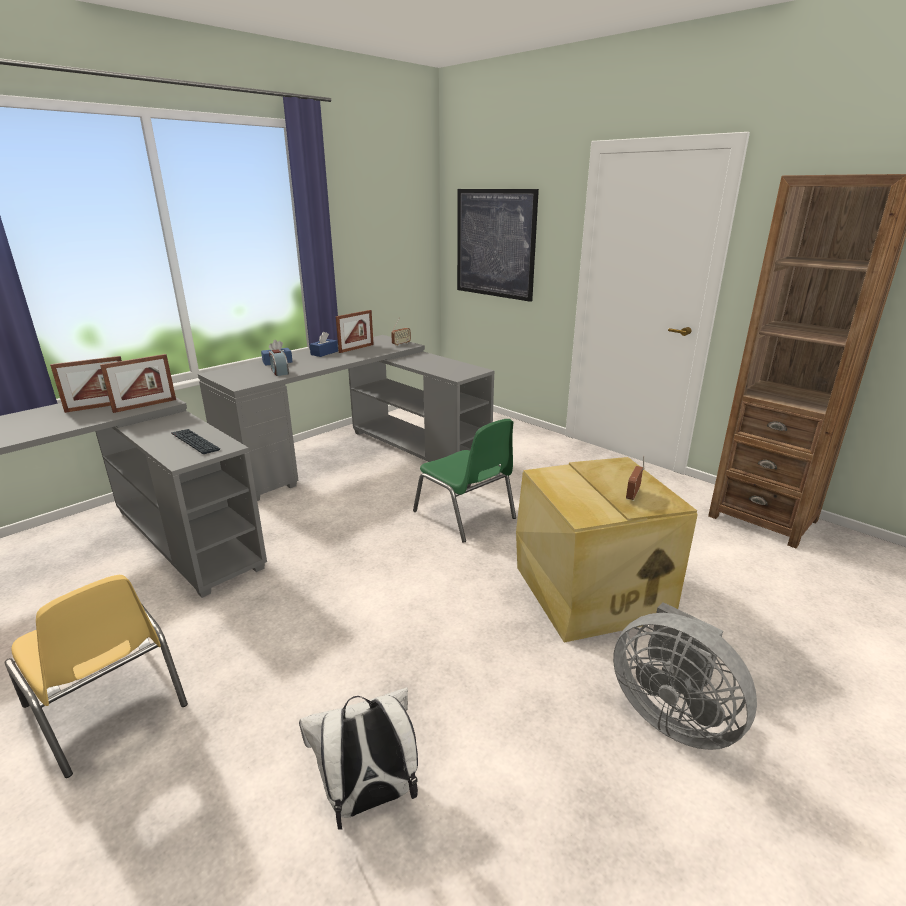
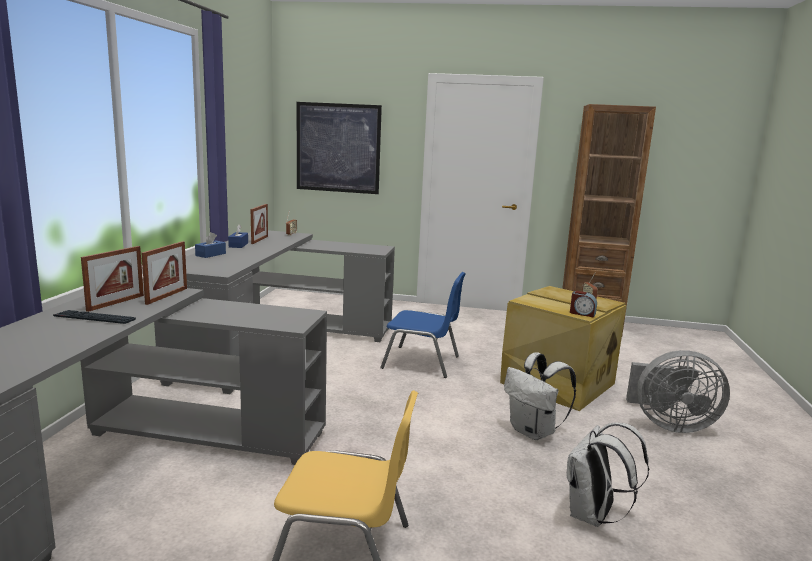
camera: 35 degrees left, 10 degrees down
keyboard [171,429,220,454] -> keyboard moved to [53,310,136,324]
alarm clock [269,349,289,376] -> alarm clock moved to [570,291,597,318]
green chair [413,419,516,543] -> blue chair [380,272,466,378]
none -> white backpack [504,352,576,440]

